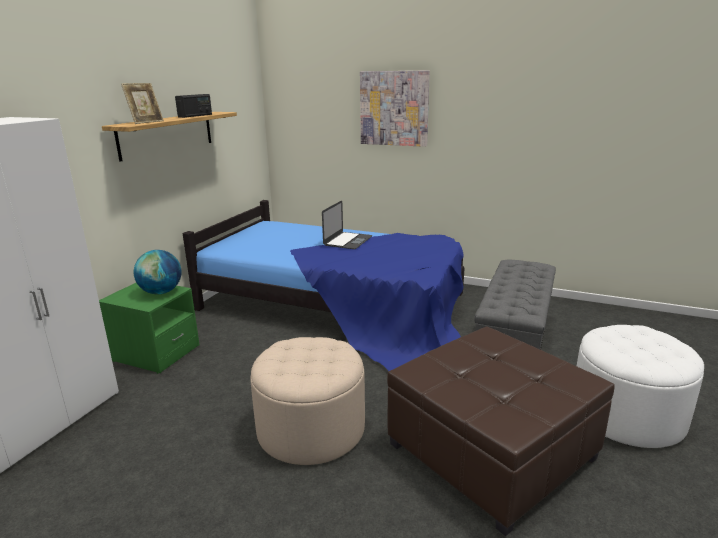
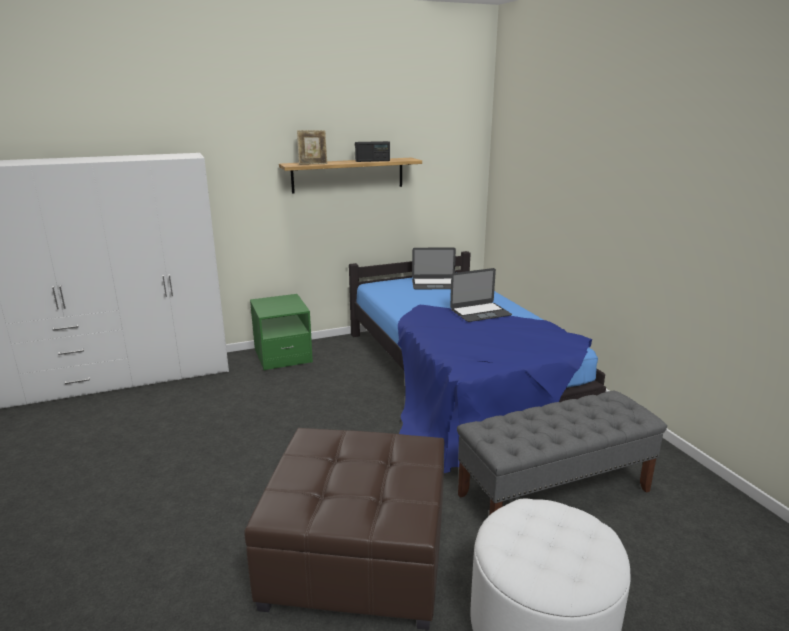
camera: 45 degrees right, 0 degrees up
globe [134,250,182,294] -> none
beige ottoman [250,337,365,465] -> none
picture [360,70,430,147] -> none
none -> laptop [412,248,456,289]

